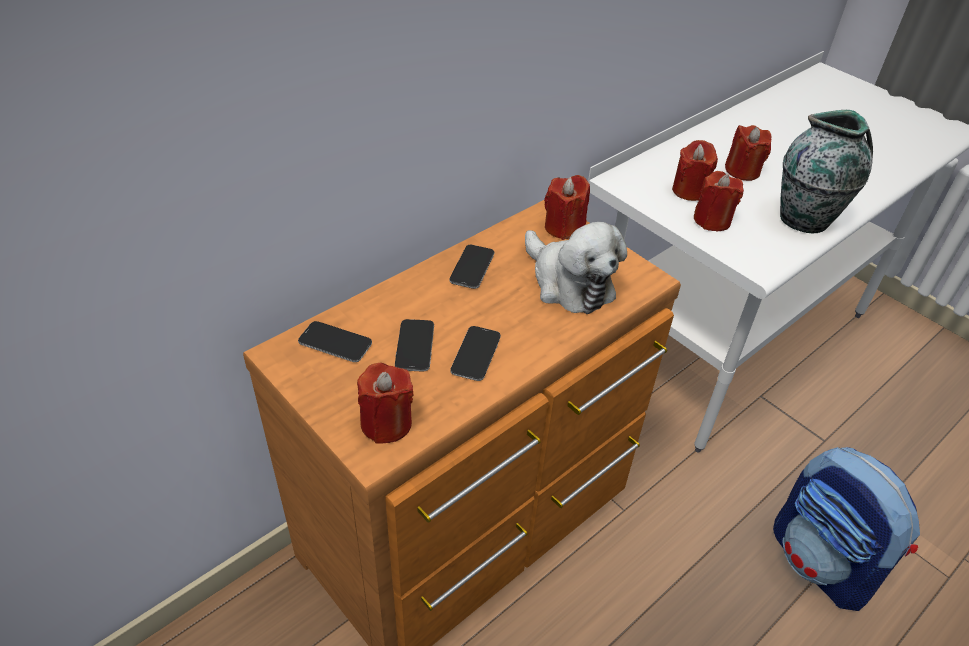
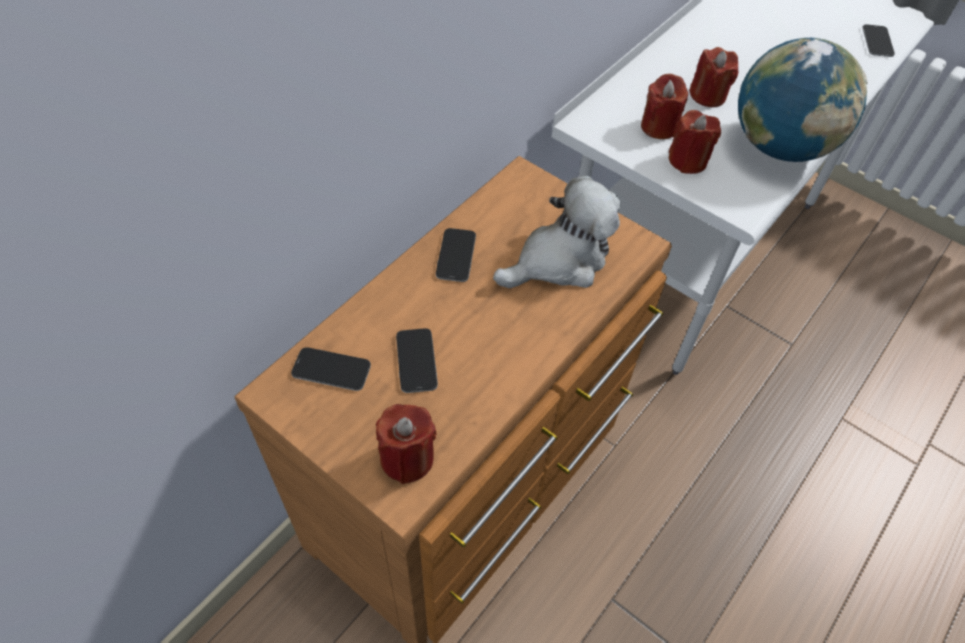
camera: 10 degrees left, 10 degrees up
phone [450,326,501,381] -> phone moved to [862,24,895,57]
plush toy [525,222,627,314] -> plush toy turned 75 degrees counterclockwise [493,176,621,288]
red candle [544,175,590,240] -> none
backpack [773,447,920,611] -> none
vase [780,110,873,233] -> globe [738,38,868,162]

